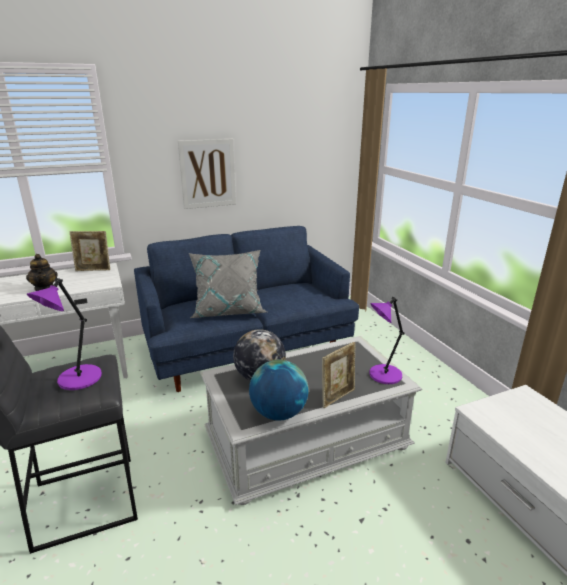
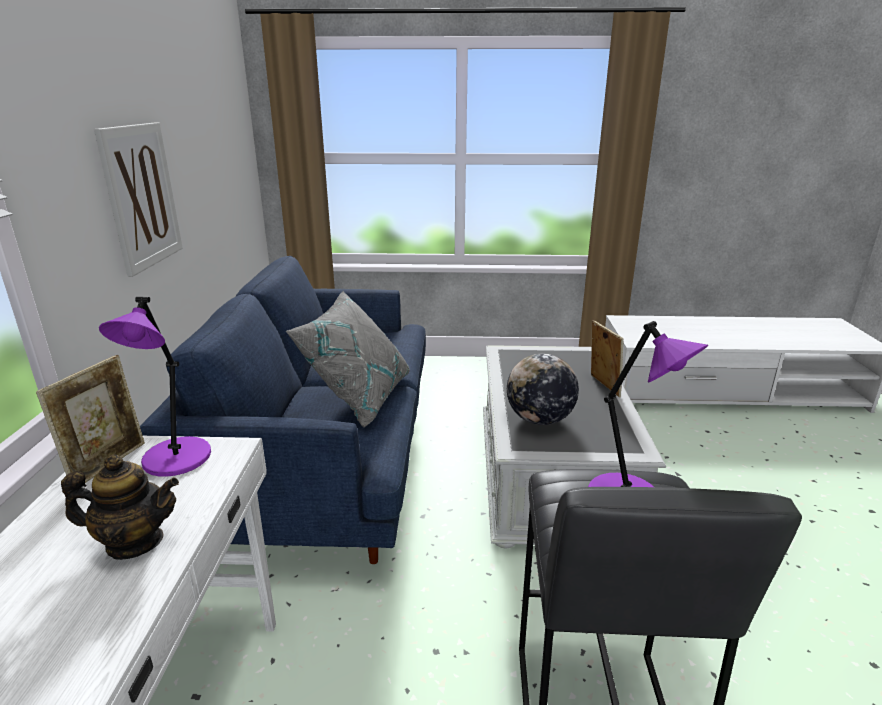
camera: 65 degrees left, 0 degrees up
globe [249,360,309,421] -> none
purple table lamp [369,297,405,384] -> purple table lamp moved to [99,297,211,477]

